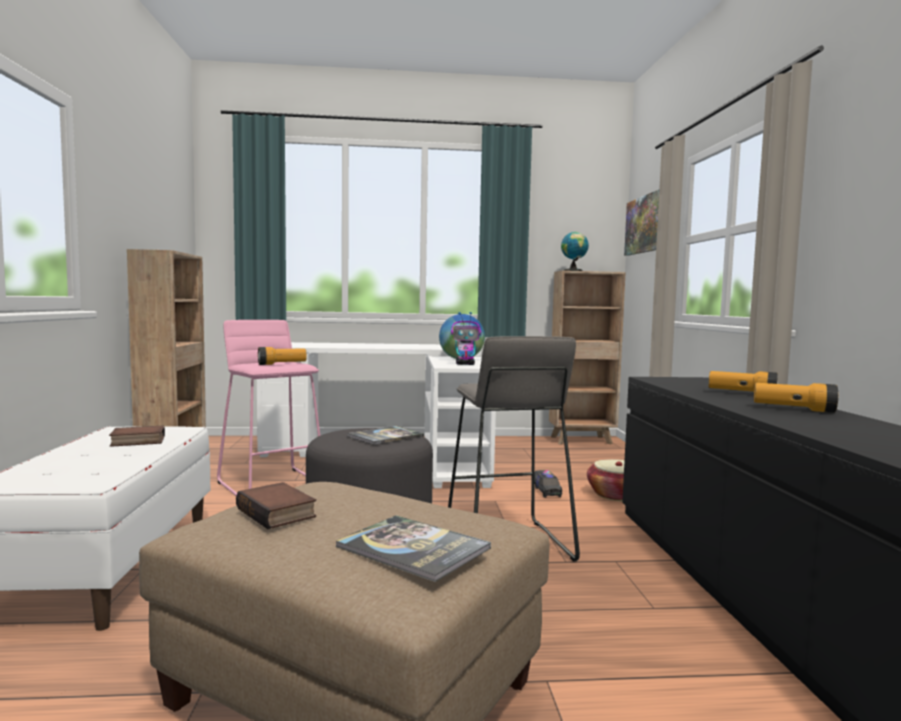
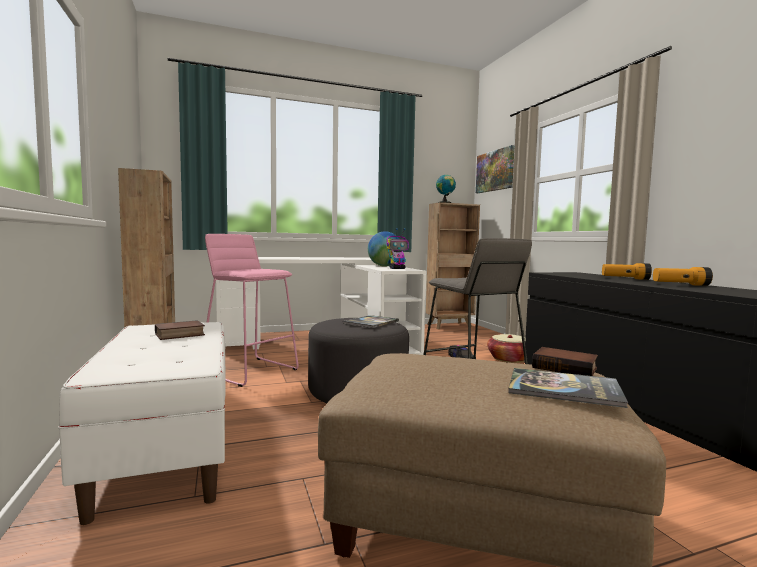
camera: 15 degrees left, 0 degrees up
book [236,482,316,529] -> book moved to [532,347,598,376]
flashlight [258,347,306,365] -> none

